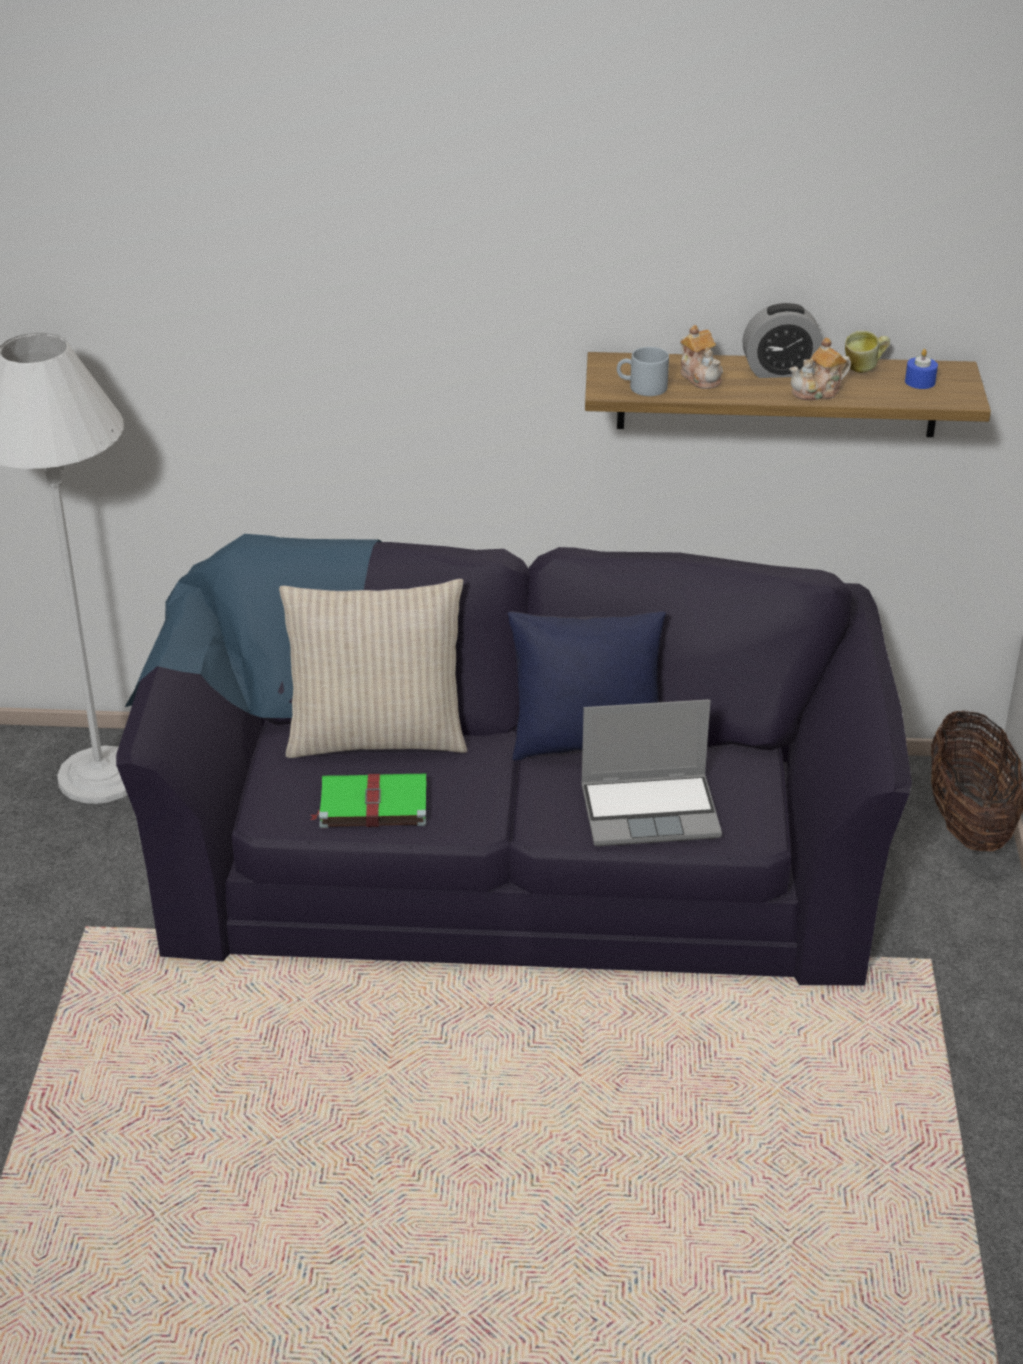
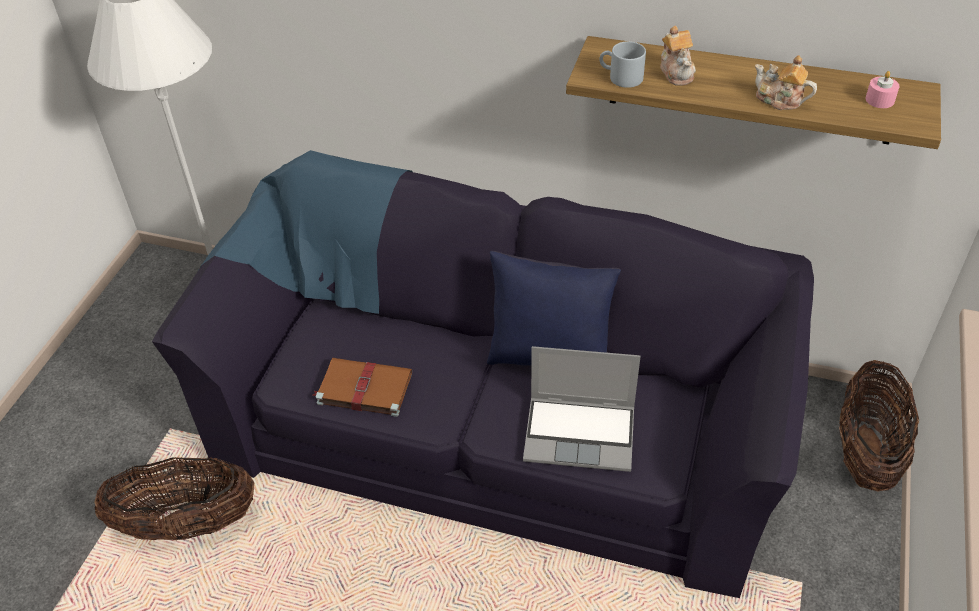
camera: 15 degrees right, 10 degrees up
beige pillow [279,579,467,758] -> none
green book [310,774,426,828] -> brown book [313,358,412,417]
alarm clock [742,303,823,378] -> none
teapot [789,337,851,400] -> teapot turned 45 degrees clockwise [755,55,817,110]
mug [845,331,890,373] -> none
blue candle [905,349,938,389] -> pink candle [866,71,899,108]
none -> basket [94,457,254,540]

